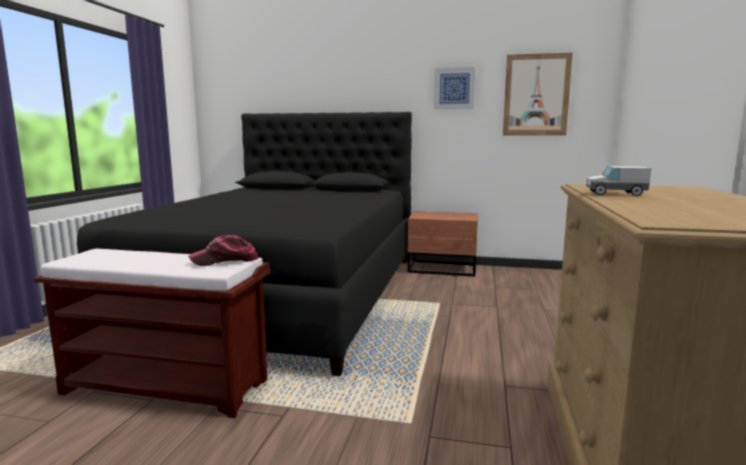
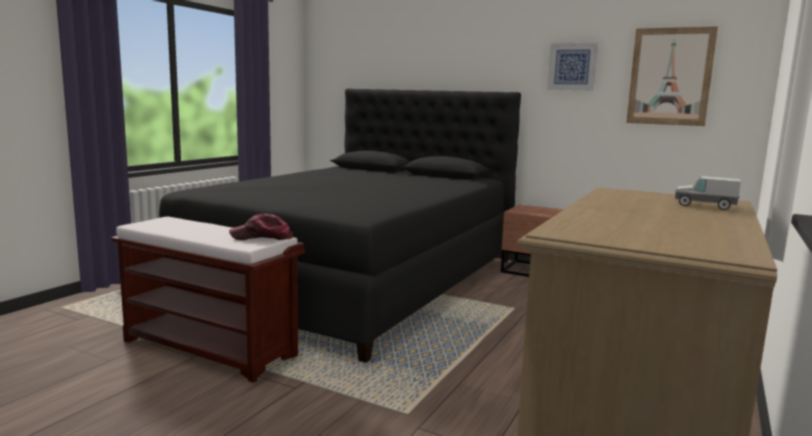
camera: 15 degrees right, 0 degrees up
toy truck [586,166,651,196] -> toy truck moved to [675,176,741,210]

